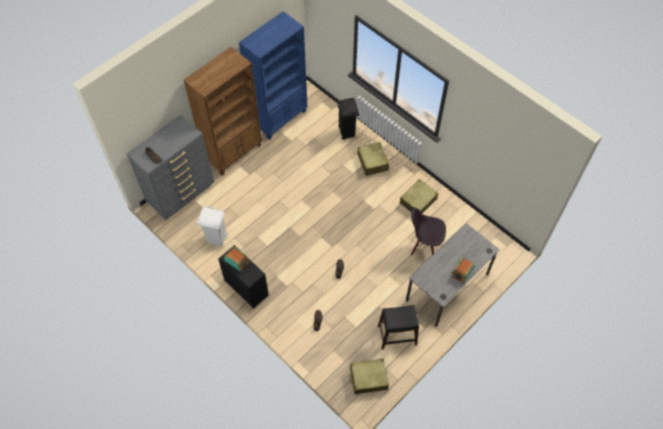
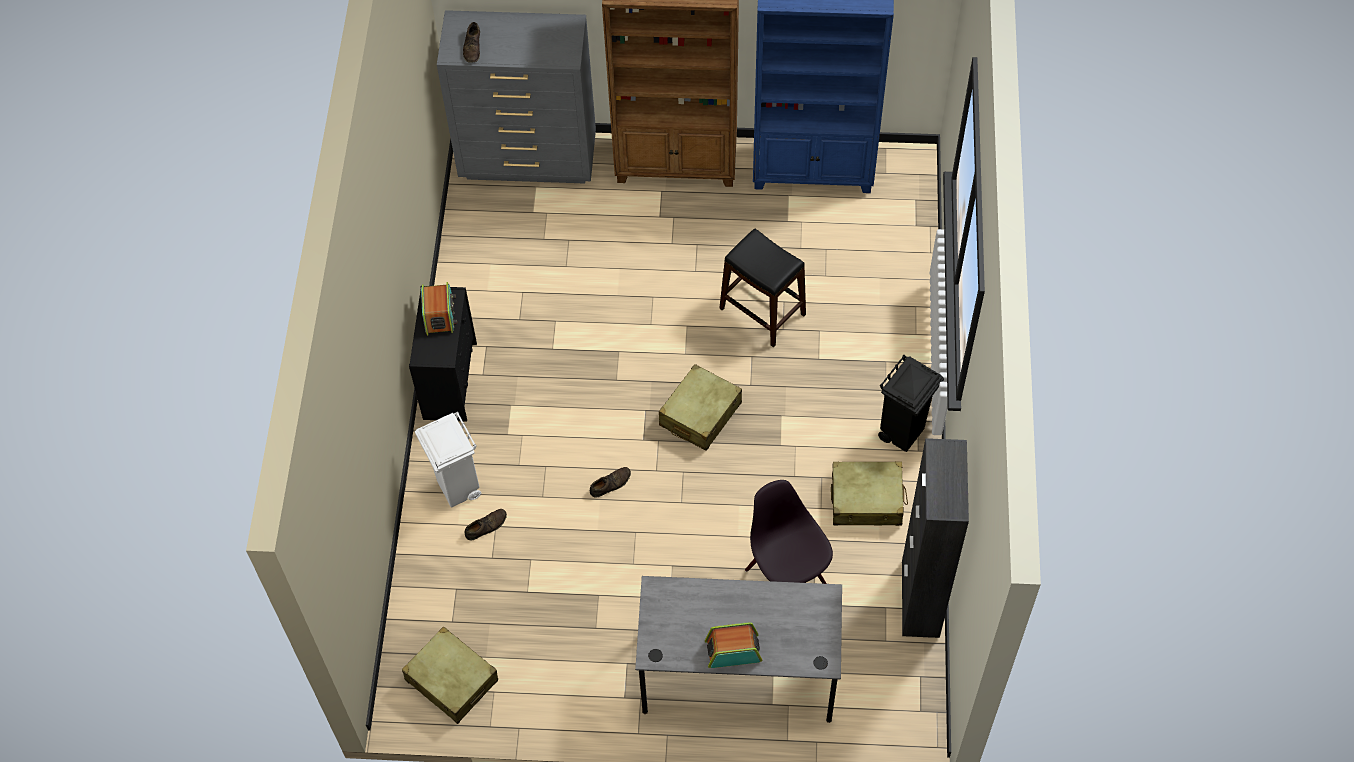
camera: 50 degrees right, 0 degrees up
white trash can [197,206,227,246] -> white trash can moved to [415,412,481,507]
black trash can [336,98,359,140] -> black trash can moved to [878,355,944,452]
beige suitcase [358,142,389,176] -> beige suitcase moved to [659,364,742,451]
black stool [378,305,419,350] -> black stool moved to [719,229,806,347]
none -> black cabinet [902,438,969,638]

